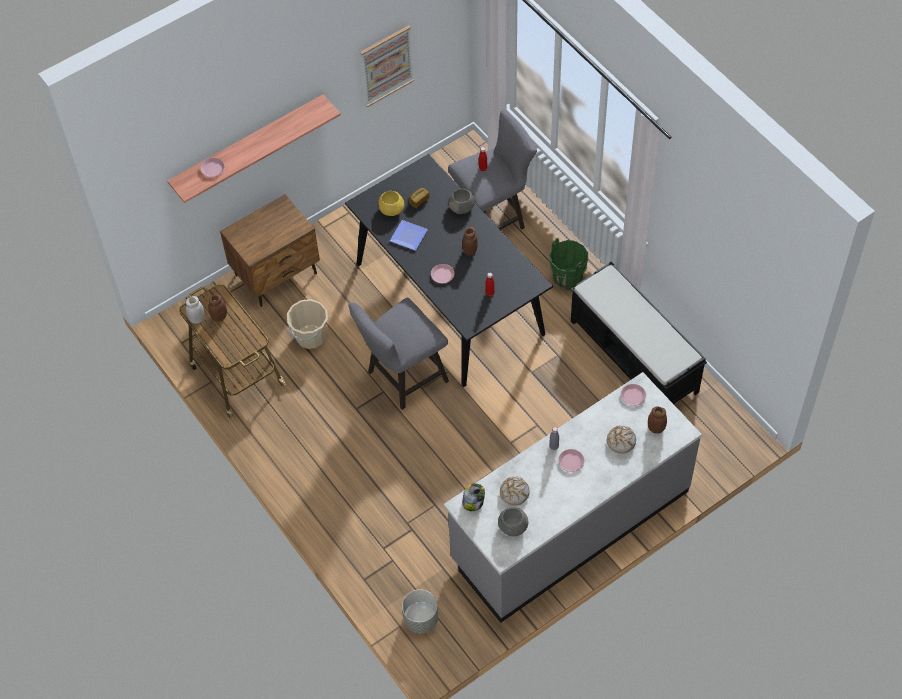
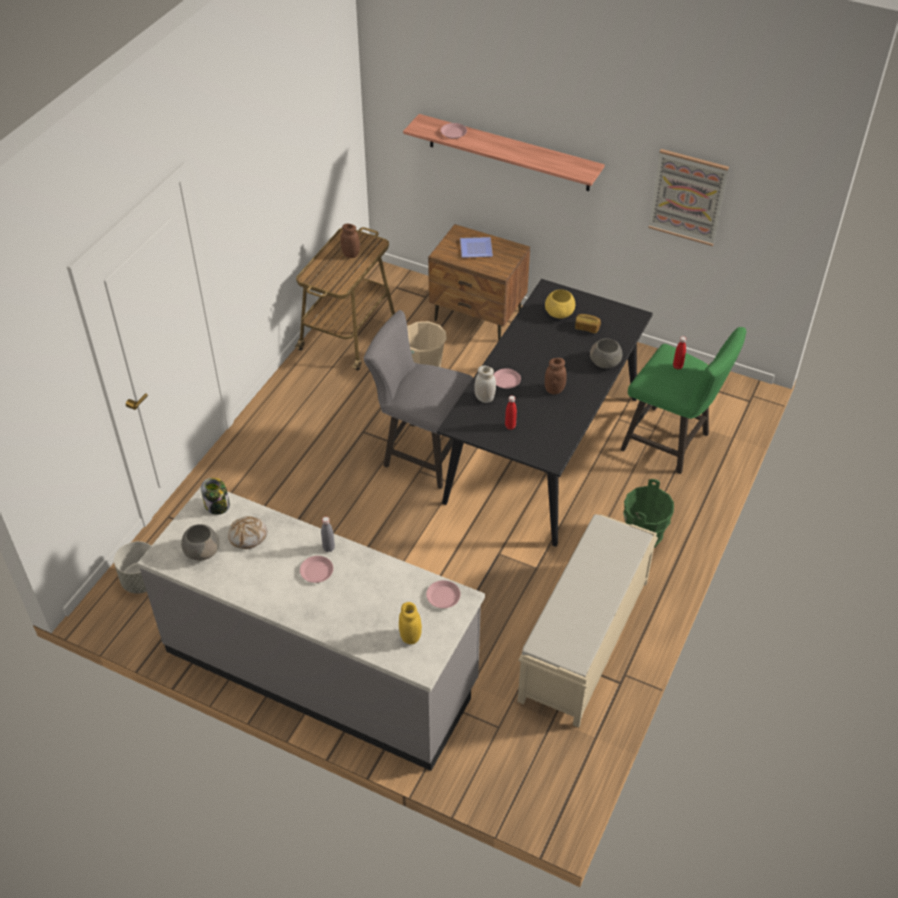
camera: 60 degrees right, 10 degrees down
white jar [186,296,205,324] -> white jar moved to [475,365,496,403]
plate [390,220,428,250] -> plate moved to [460,237,493,258]
grey stool [448,109,537,230] -> green stool [620,327,746,474]
black bench [571,262,707,404] -> beige bench [518,514,658,728]
bread [607,425,636,454] -> none
brown jar [648,407,667,434] -> yellow jar [399,602,422,644]

